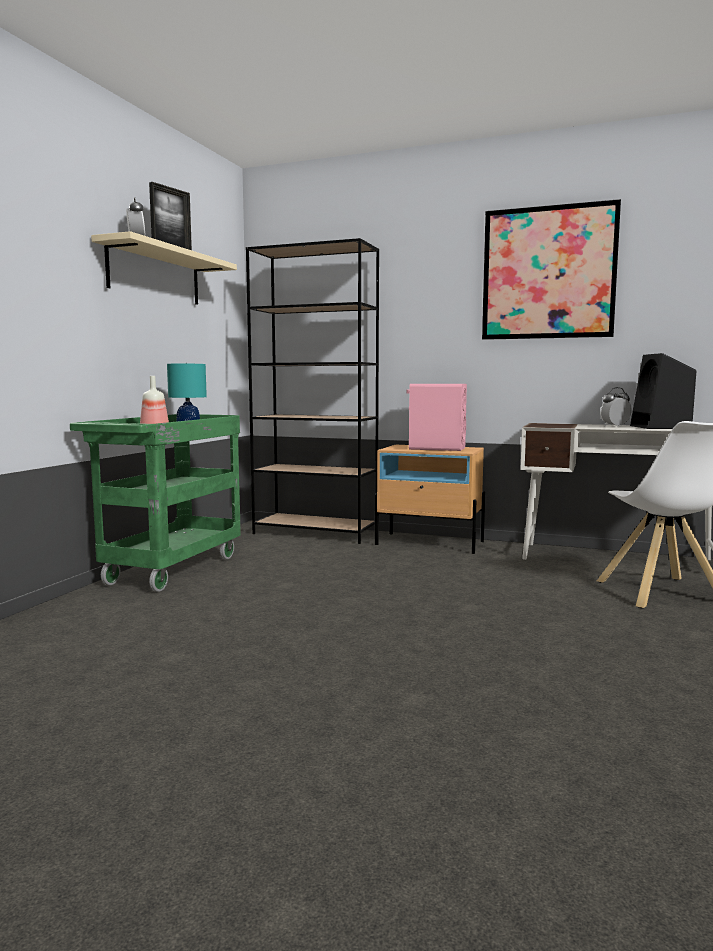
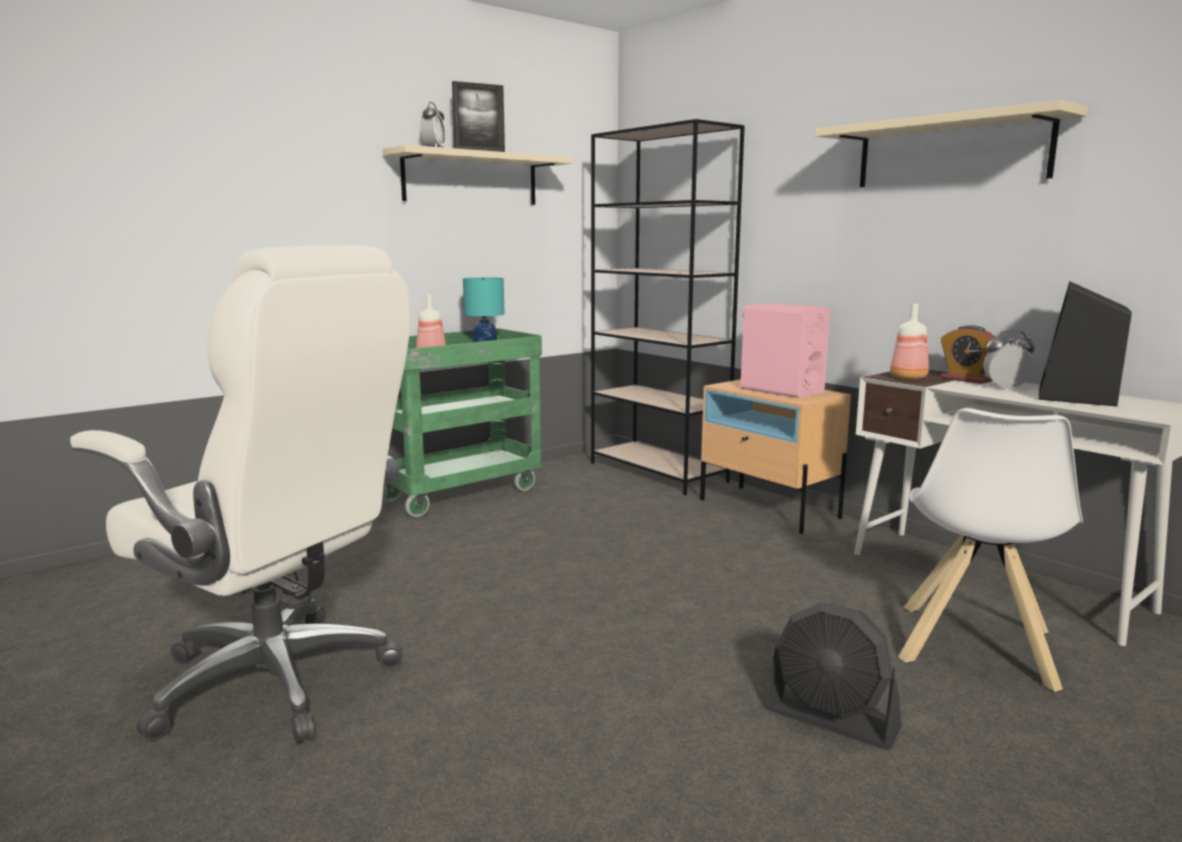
camera: 30 degrees right, 5 degrees up
picture [482,199,621,340] -> beige shelf [815,100,1088,188]
none -> white office chair [70,245,410,744]
none -> black fan [765,602,902,750]
none -> bottle [890,304,929,380]
none -> alarm clock [941,325,996,384]

